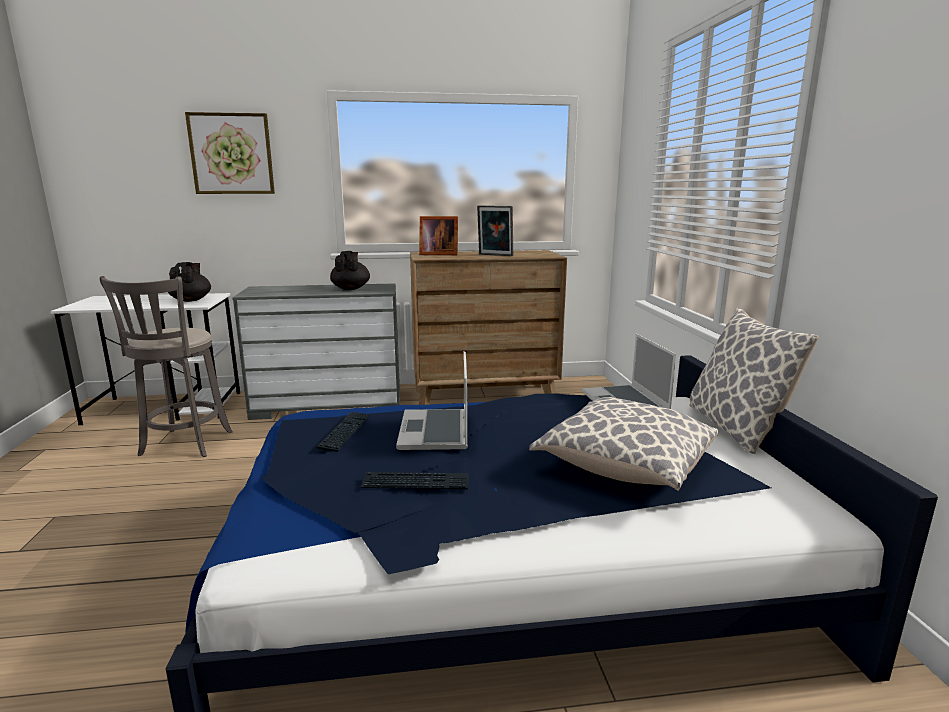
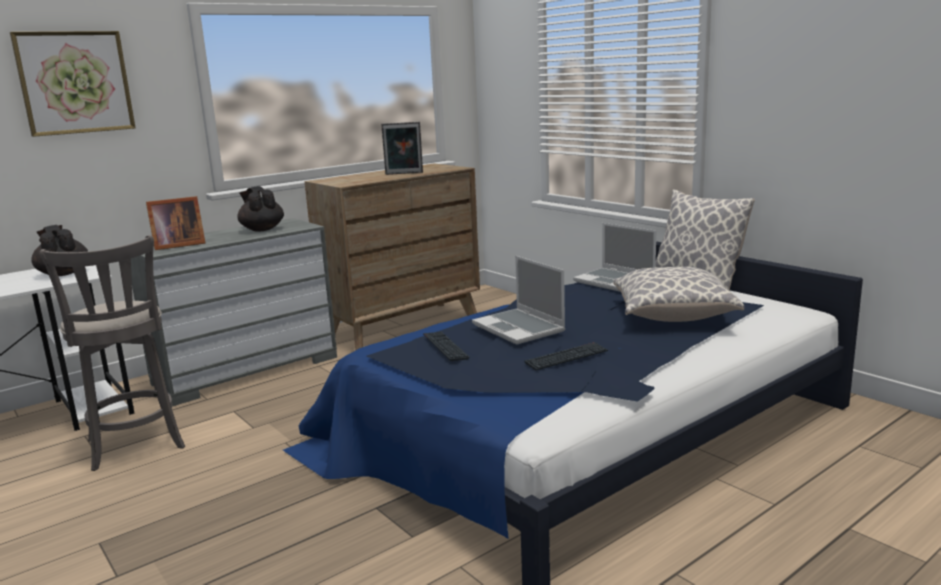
camera: 30 degrees left, 0 degrees up
picture frame [419,216,458,255] -> picture frame moved to [146,196,205,250]

